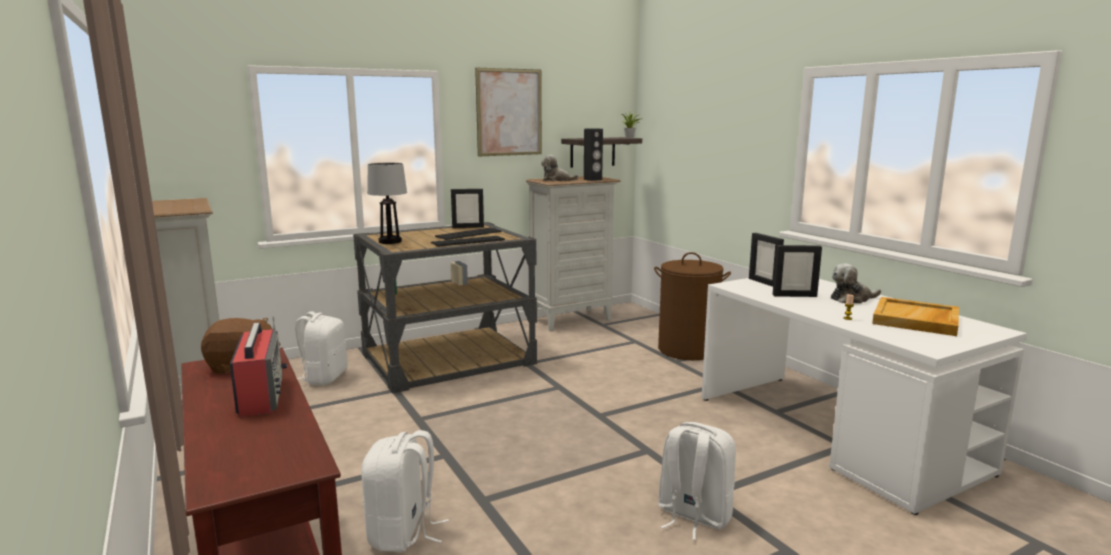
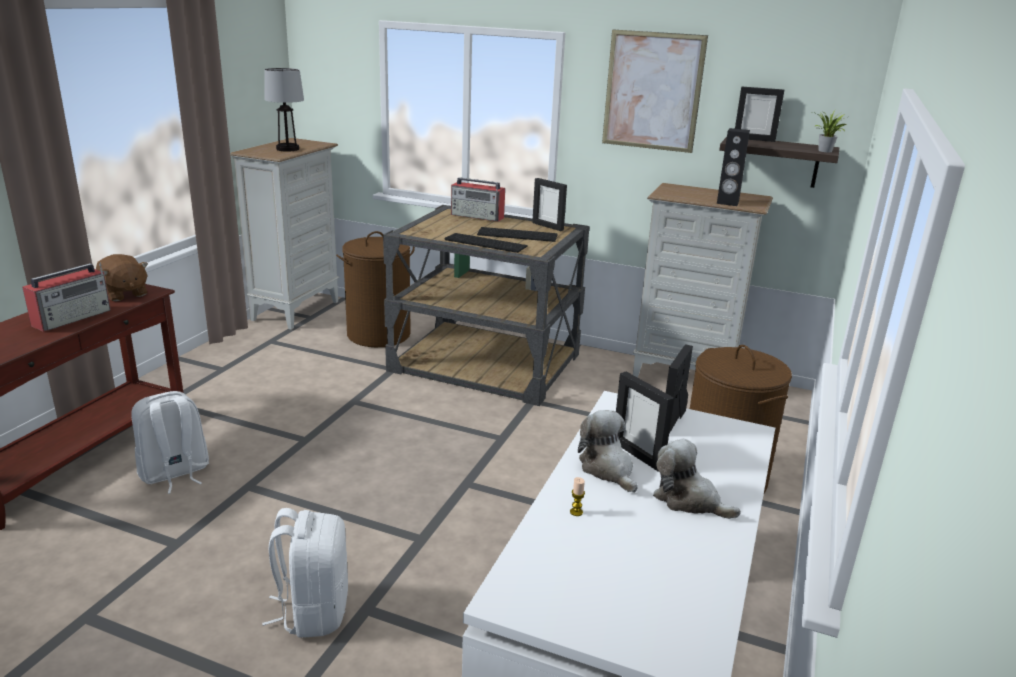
camera: 50 degrees right, 10 degrees up
white backpack [295,312,348,385] -> brown laundry basket [336,231,415,347]
table lamp [367,163,407,244] -> table lamp moved to [264,68,304,151]
plush toy [541,155,579,181] -> plush toy moved to [578,410,638,493]
beige tray [872,297,959,336] -> none
none -> radio [451,177,505,222]
none -> picture frame [735,86,784,142]

